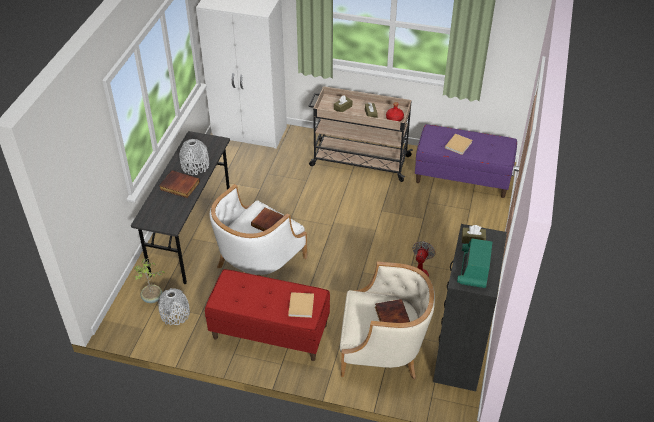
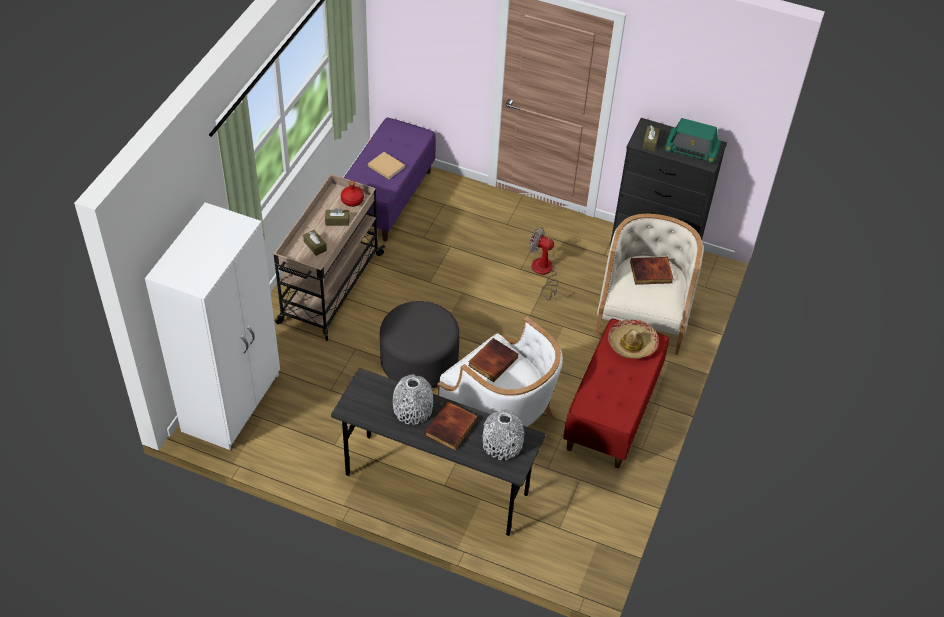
camera: 85 degrees left, 5 degrees up
potted plant [134,258,165,303] -> none
grey vase [158,288,190,325] -> grey vase moved to [483,410,524,460]
beige book [288,292,314,318] -> hat [608,320,659,359]
none -> grey ottoman [380,301,460,388]

